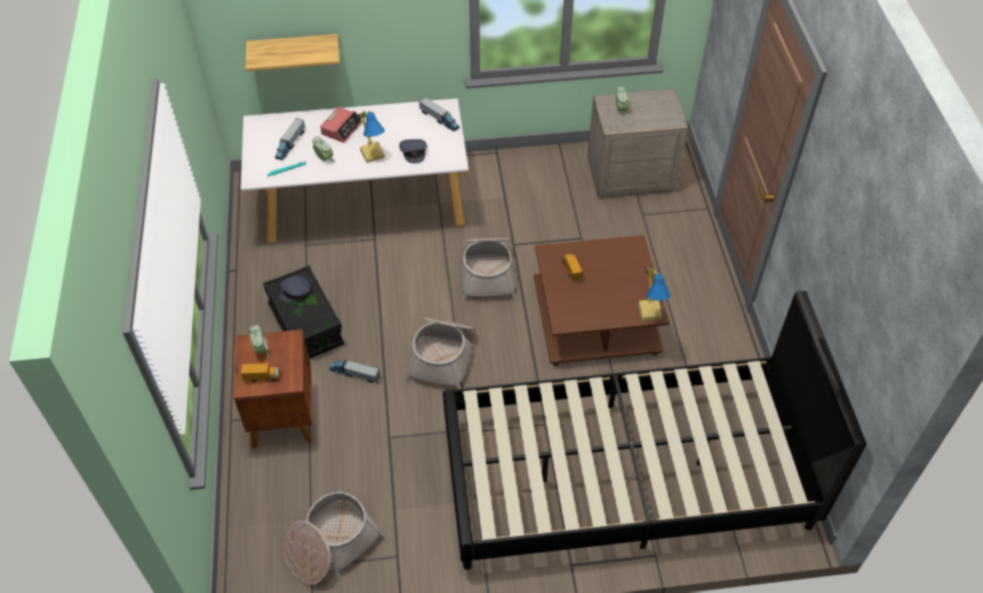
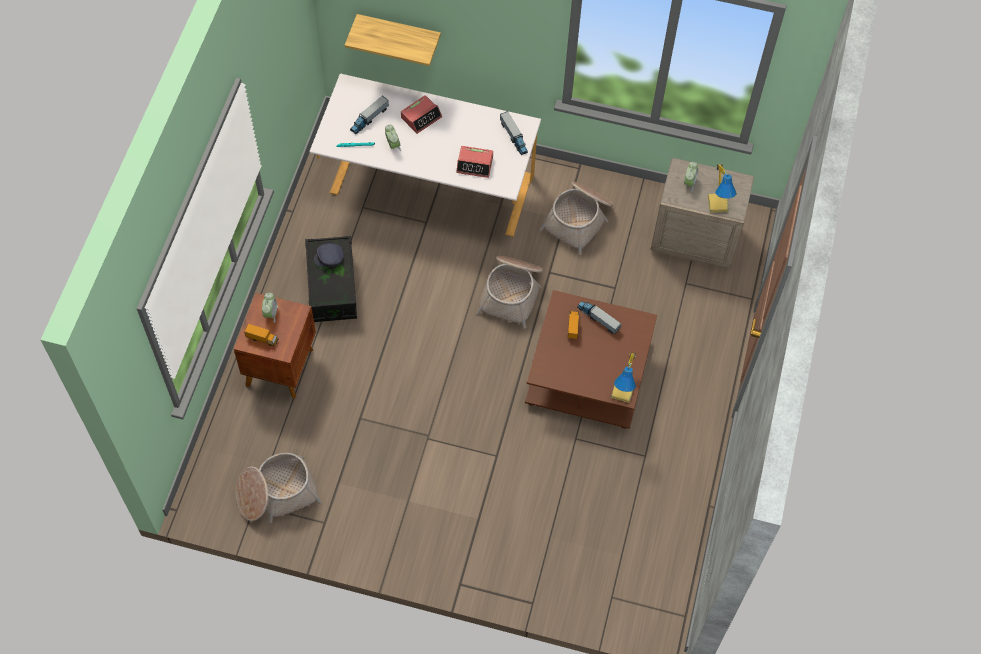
camera: 20 degrees right, 10 degrees up
toy truck [329,360,380,383] -> toy truck moved to [577,302,621,334]
table lamp [358,111,385,163] -> table lamp moved to [708,164,736,213]
grey cap [399,139,427,163] -> alarm clock [456,146,493,178]
basket [405,317,475,389] -> basket moved to [539,181,614,255]
black bed [443,291,866,570] -> none

